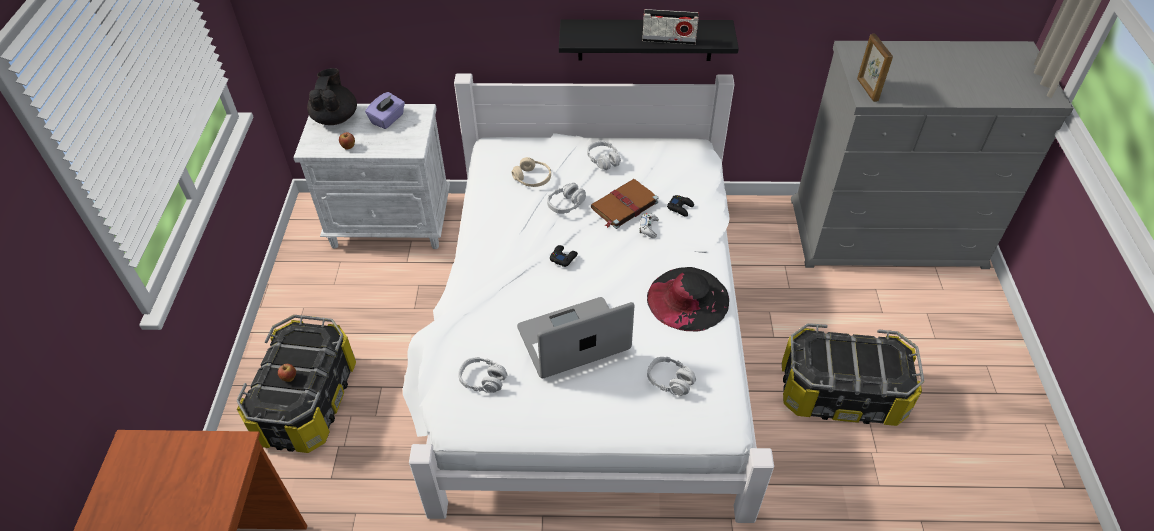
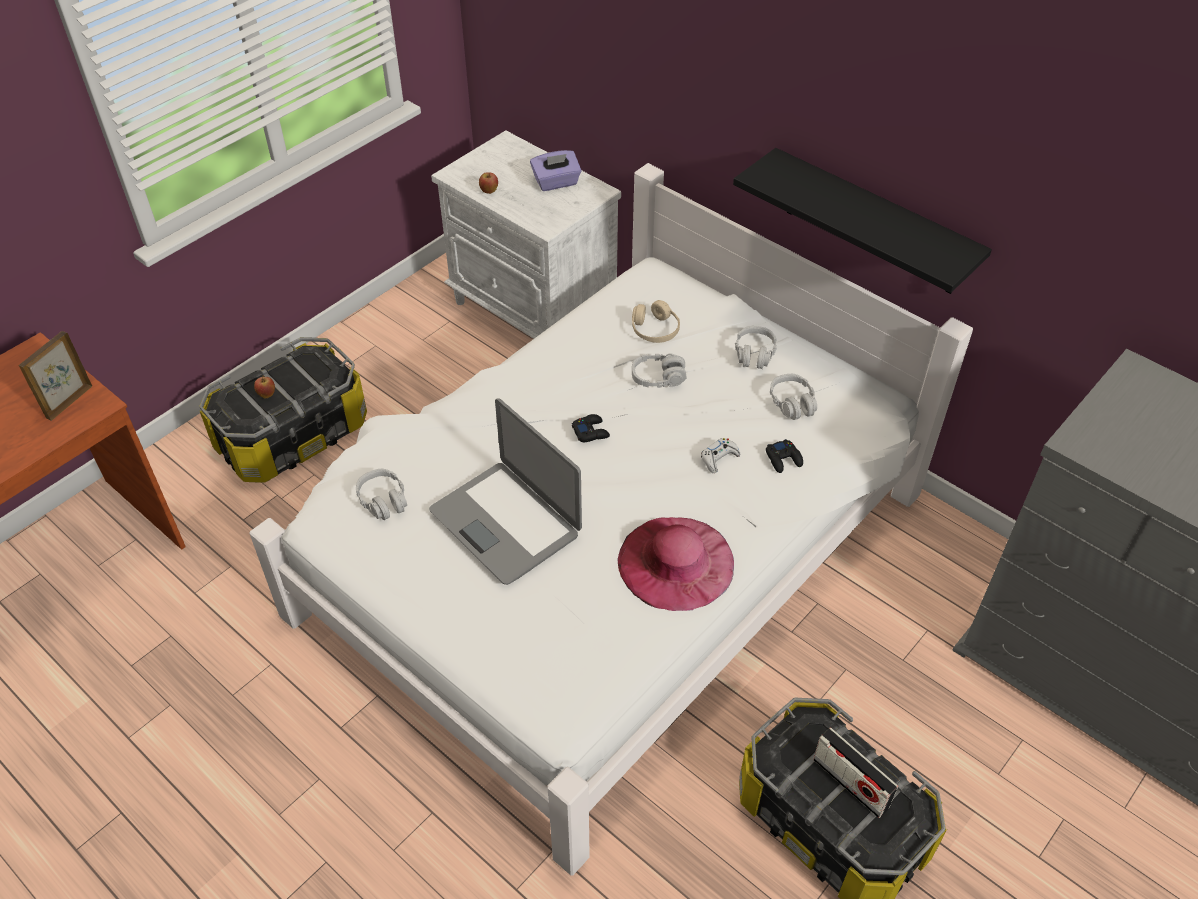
camera: 40 degrees right, 0 degrees up
black teapot [307,68,357,125] -> none
laptop [517,297,634,378] -> laptop turned 150 degrees counterclockwise [429,398,582,585]
brown book [591,179,659,229] -> none
radio [642,9,699,45] -> radio moved to [813,727,898,818]
black hat [647,267,729,332] -> pink hat [618,517,734,611]
grey headphones [647,357,696,396] -> grey headphones moved to [770,374,817,420]
picture frame [857,34,893,102] -> picture frame moved to [19,331,92,421]

